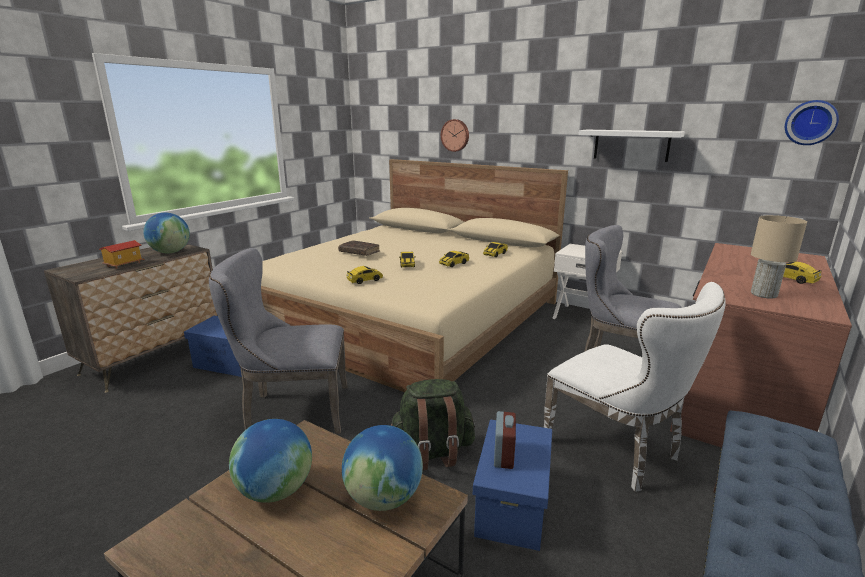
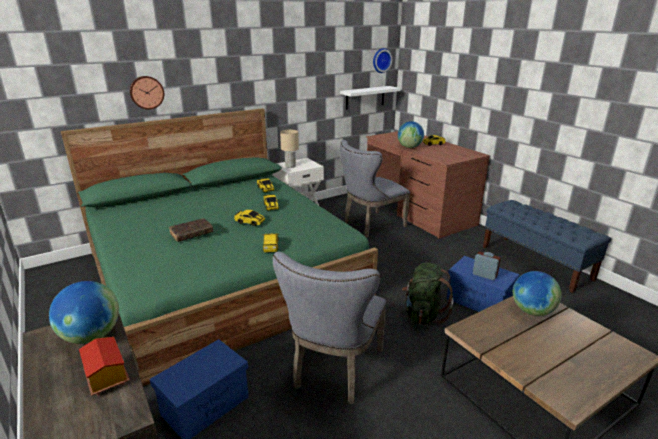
camera: 65 degrees left, 5 degrees up
globe [229,419,312,503] -> globe moved to [398,121,424,148]
beige bed [261,159,568,392] -> green bed [61,108,378,386]
white chair [543,282,725,492] -> none
white shelf [578,130,685,162] -> white shelf moved to [340,86,400,110]
beige table lamp [751,215,807,299] -> beige table lamp moved to [280,130,299,168]

